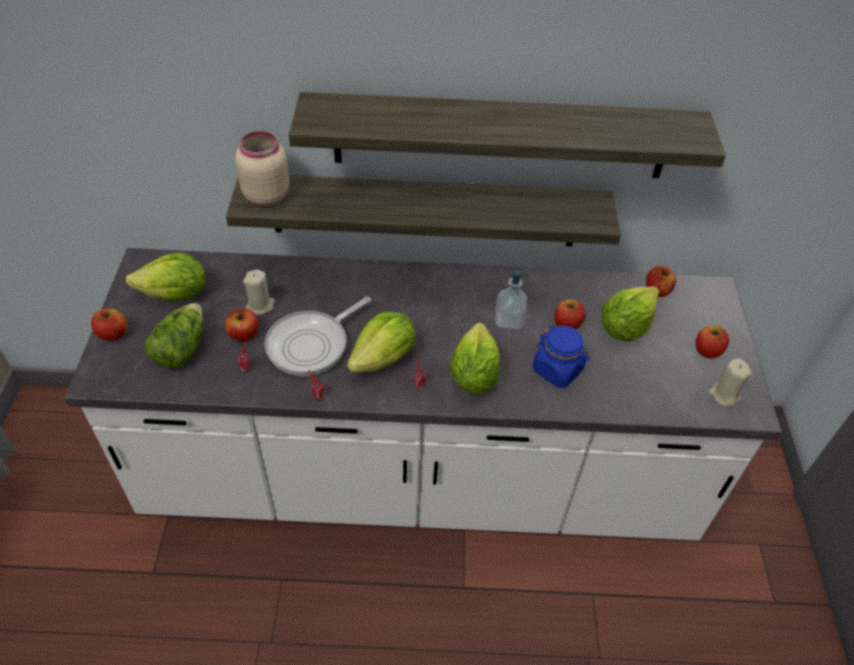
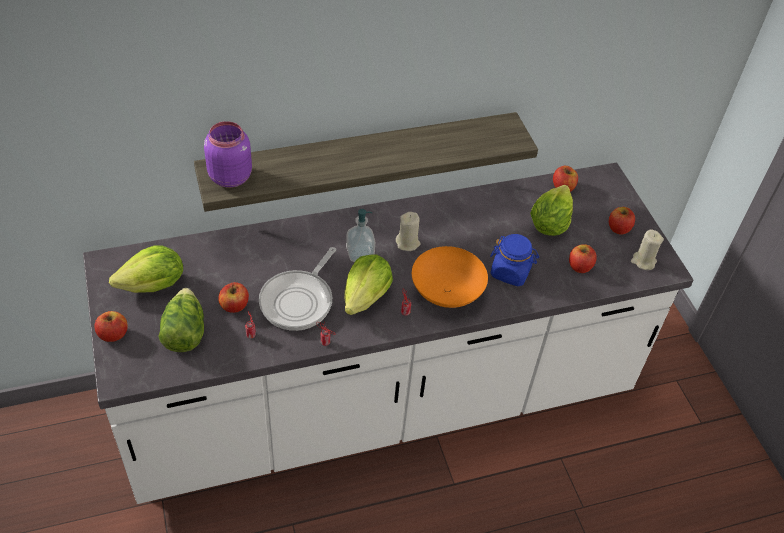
camera: 20 degrees left, 0 degrees up
beige jar [235,131,290,206] -> purple jar [204,121,252,188]
beige candle [243,270,275,315] -> beige candle moved to [396,212,420,251]
shelf [289,92,726,178] -> none
lettuce [450,323,500,394] -> orange bowl [412,246,488,308]
soap dispenser [495,269,529,329] -> soap dispenser moved to [346,209,375,262]
apple [554,299,586,329] -> apple moved to [569,244,597,273]

